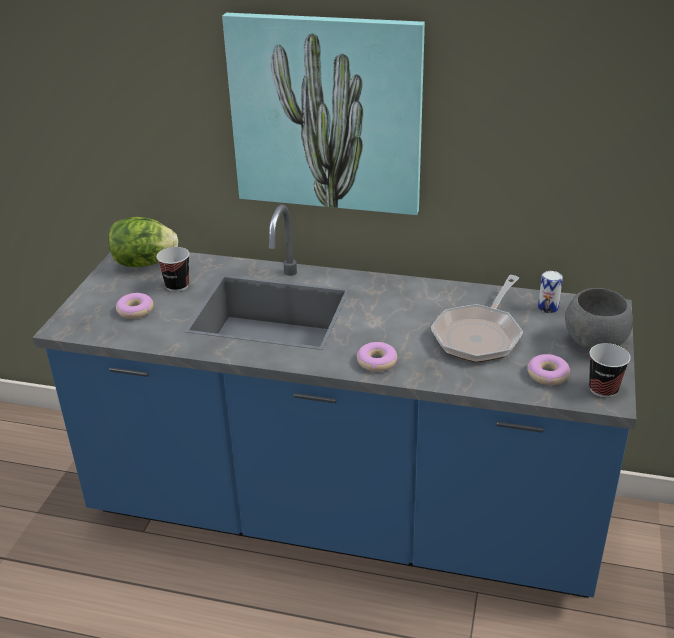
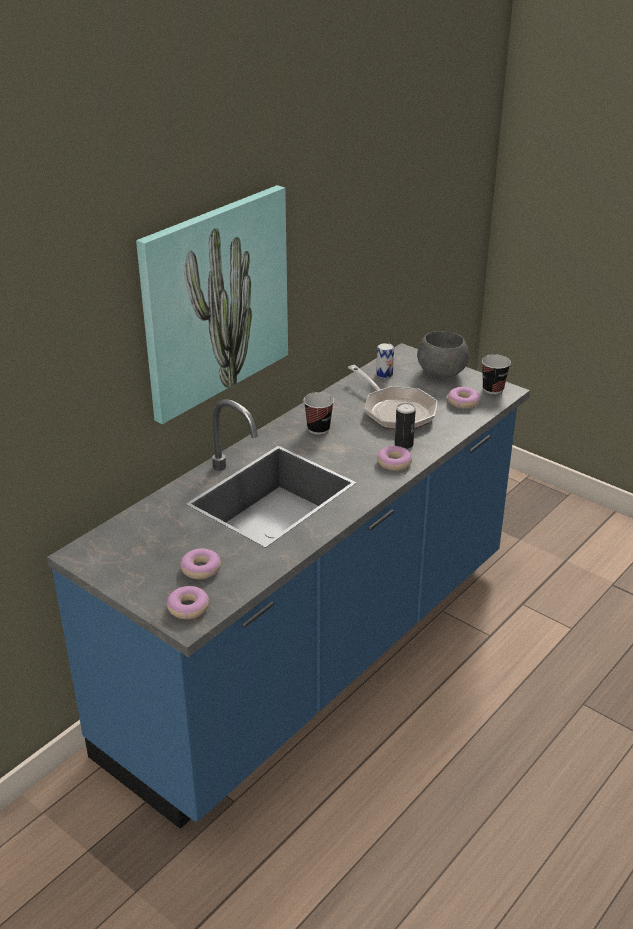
camera: 65 degrees left, 0 degrees up
lettuce [109,217,178,267] -> none
cup [157,247,190,292] -> cup moved to [303,392,334,434]
none -> donut [166,586,210,619]
none -> can [395,403,416,449]

